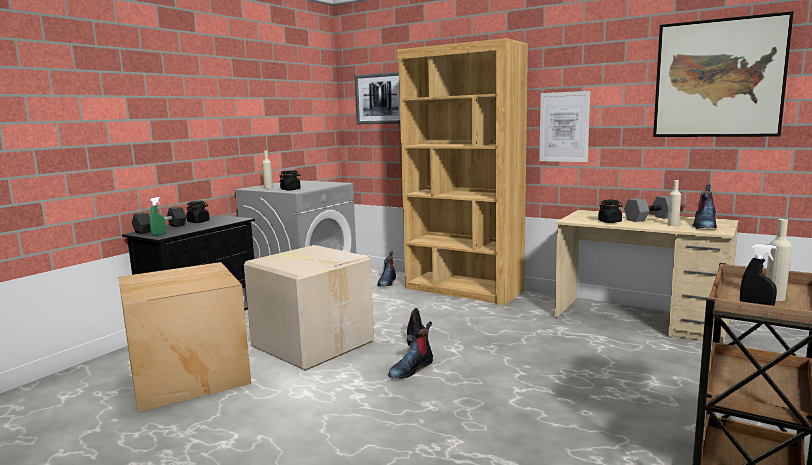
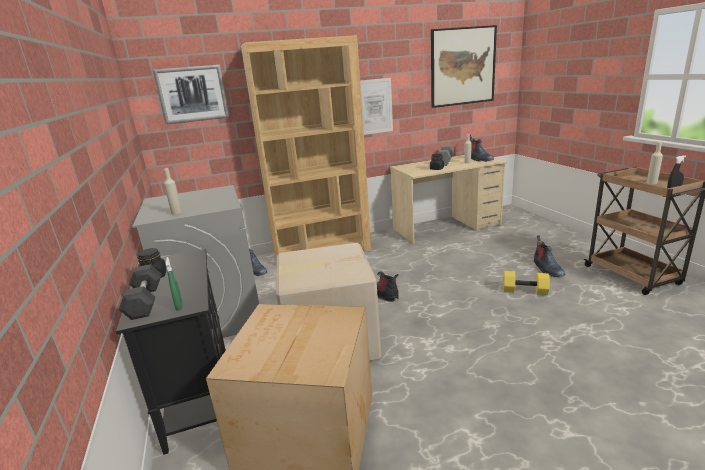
camera: 50 degrees left, 10 degrees up
black jar [279,170,301,191] -> none
boot [388,322,433,379] -> boot moved to [534,235,565,277]
none -> yellow dumbbell [503,271,550,295]

